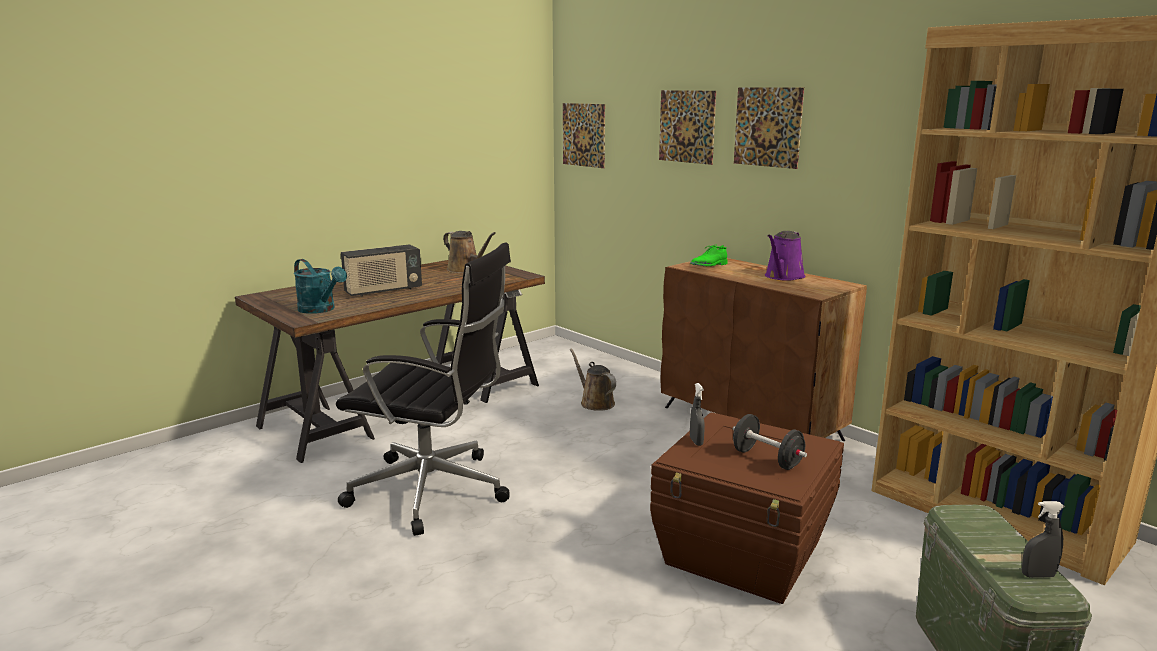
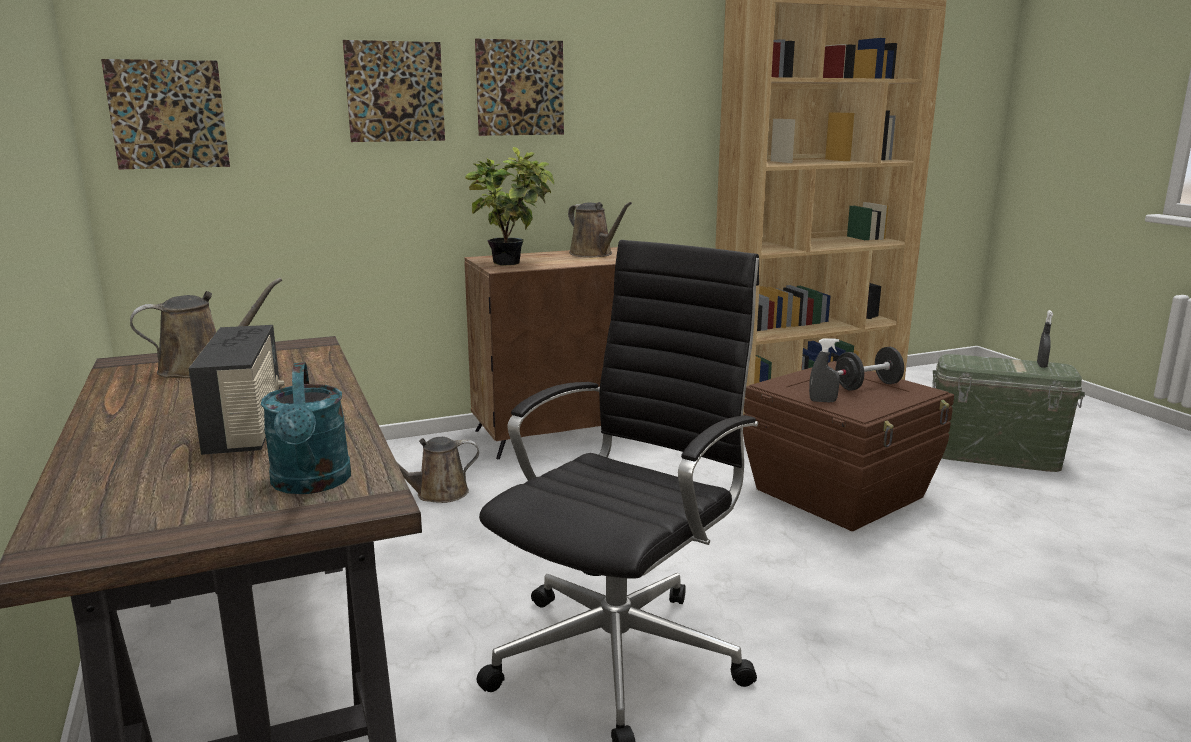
camera: 70 degrees left, 0 degrees up
turquoise watering can [294,259,347,314] -> turquoise watering can turned 105 degrees clockwise [261,362,351,494]
green shoe [690,244,727,266] -> potted plant [465,147,554,266]
purple watering can [765,231,805,281] -> brown watering can [568,202,632,257]

